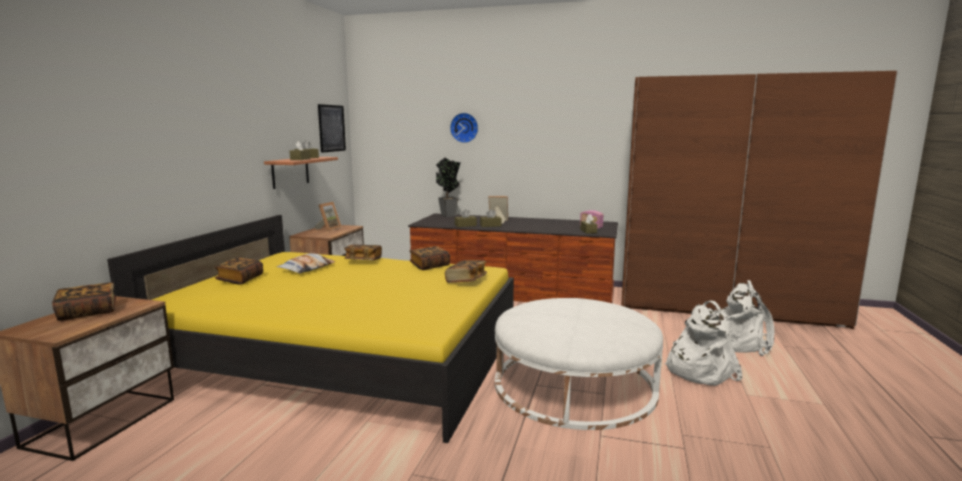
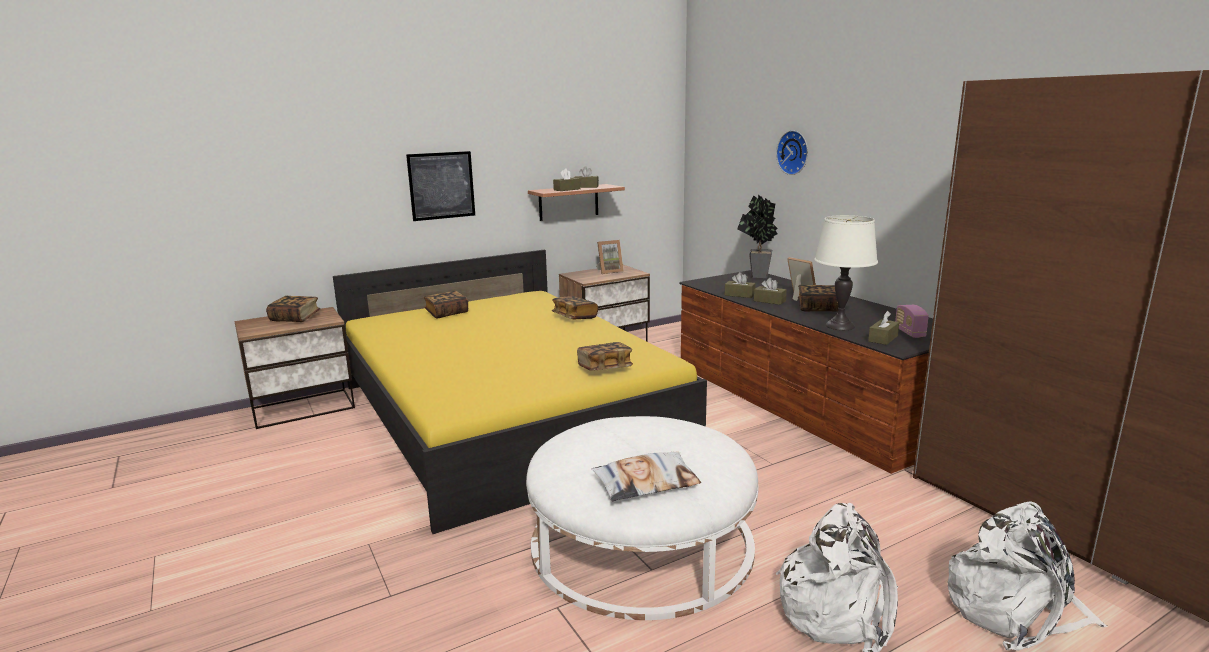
camera: 45 degrees right, 5 degrees up
pillow [277,253,335,273] -> pillow moved to [591,452,701,501]
picture [318,104,346,153] -> picture moved to [406,151,475,221]
book [410,246,450,270] -> book moved to [798,285,839,312]
none -> white table lamp [814,215,878,330]

